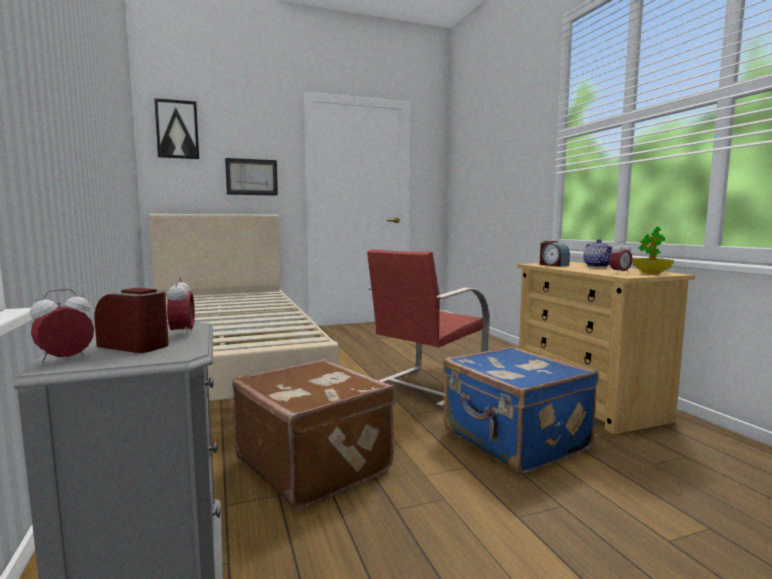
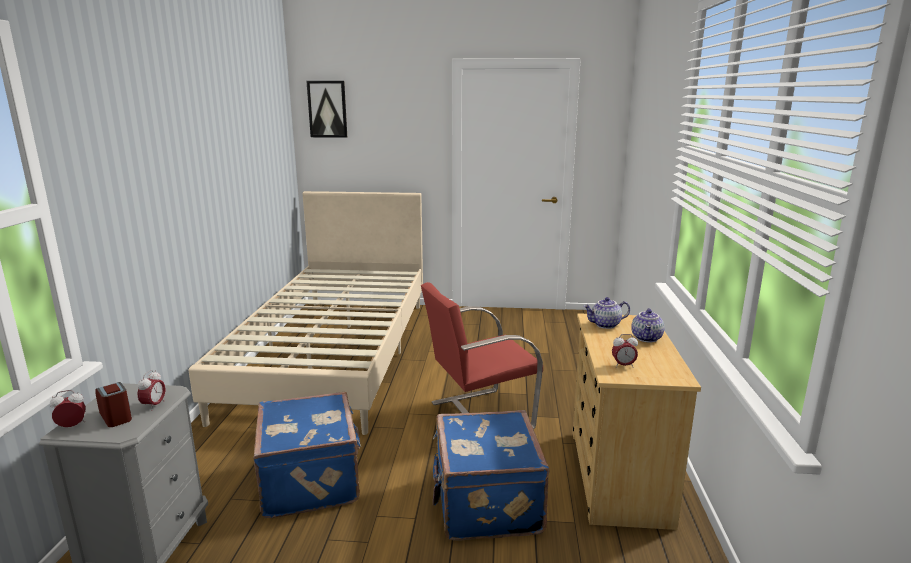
camera: 25 degrees right, 10 degrees up
picture [225,158,278,196] -> none
brown suitcase [232,359,396,510] -> blue suitcase [253,392,361,518]
alarm clock [540,241,570,267] -> teapot [583,297,630,329]
potted plant [632,227,674,274] -> none

